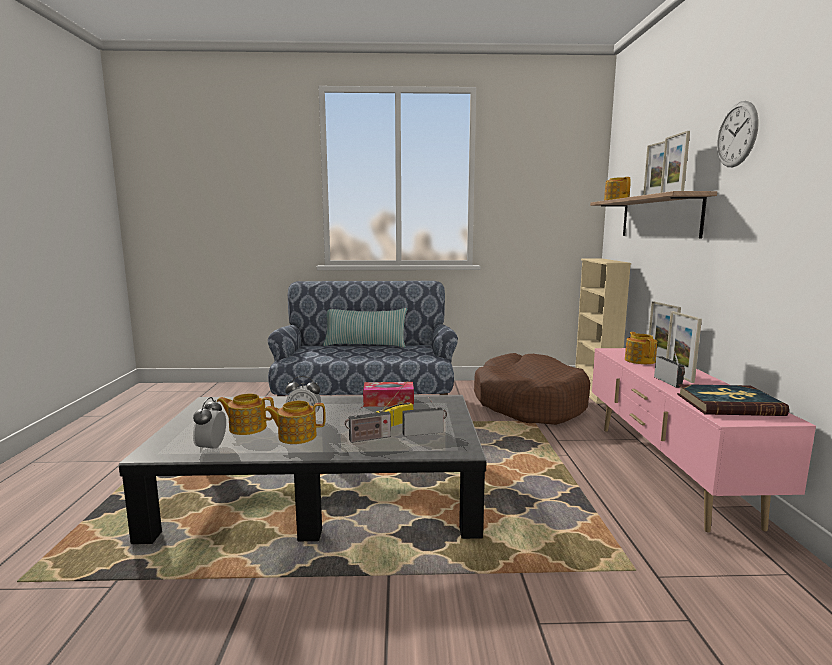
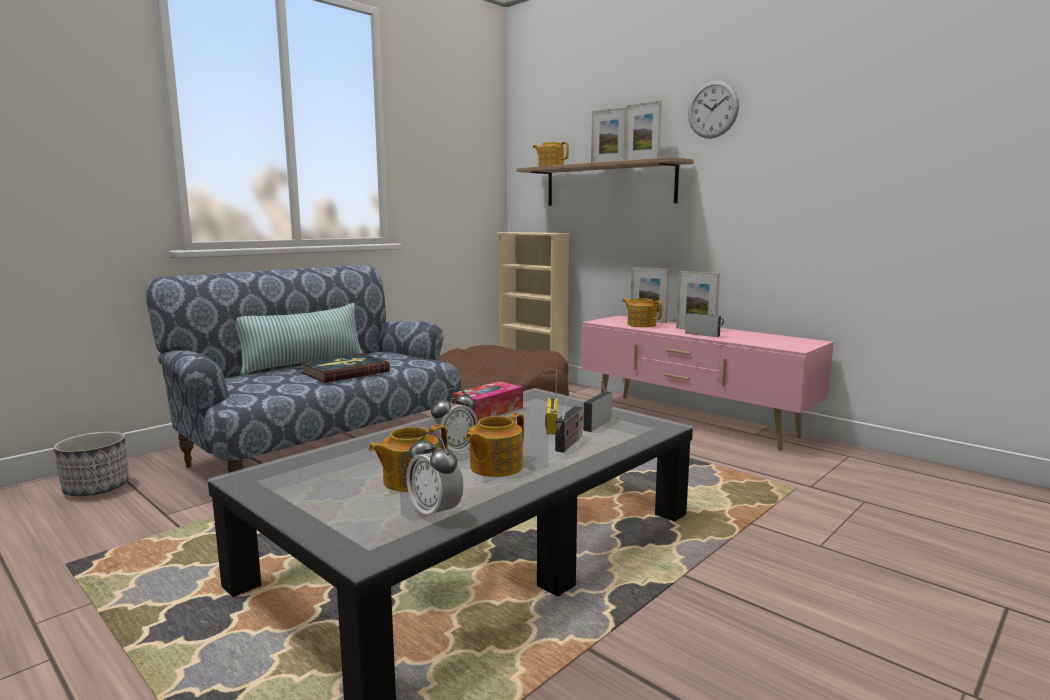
camera: 45 degrees left, 0 degrees up
book [677,384,789,416] -> book moved to [300,353,390,383]
none -> planter [53,431,129,496]

